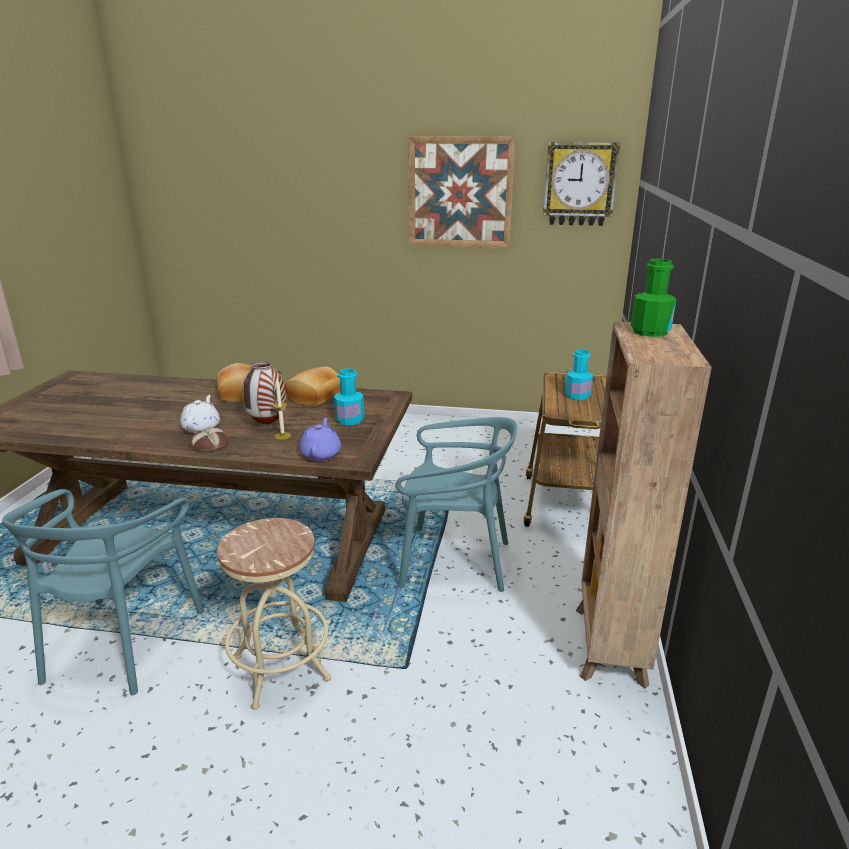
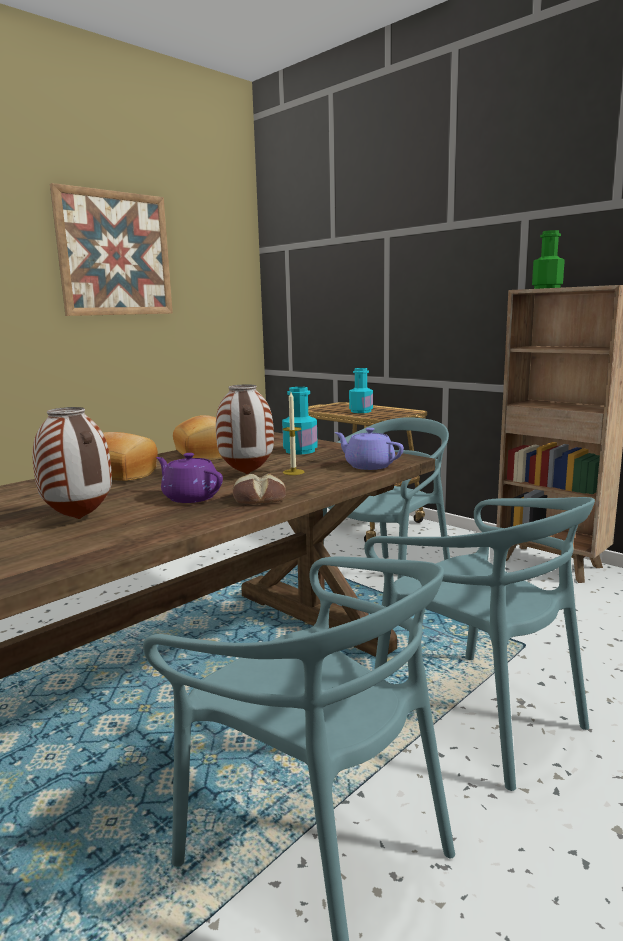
camera: 55 degrees left, 10 degrees down
white teapot [180,395,220,433] -> purple teapot [156,453,223,503]
beige stool [217,518,331,710] -> turquoise chair [364,497,595,791]
wall clock [543,142,620,226] -> none
none -> vase [33,407,112,519]

